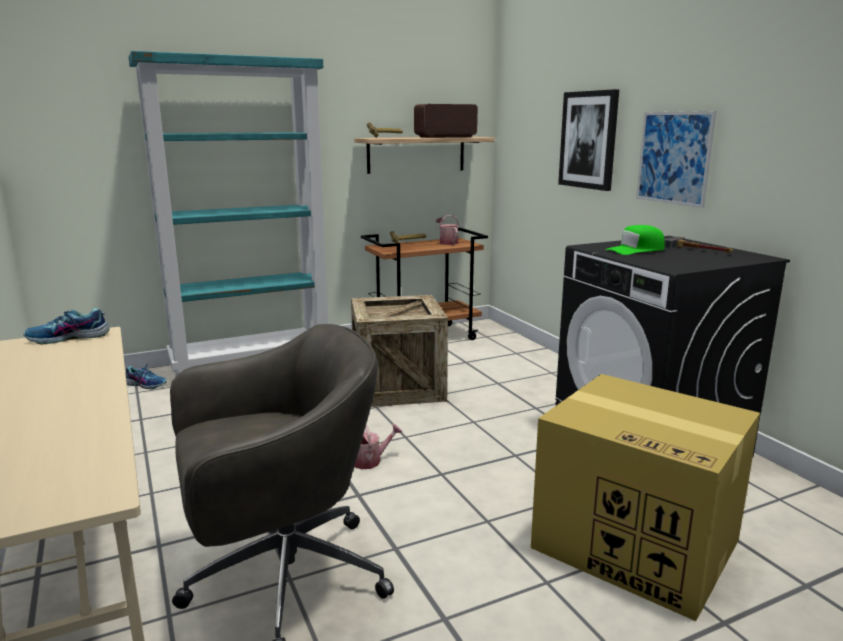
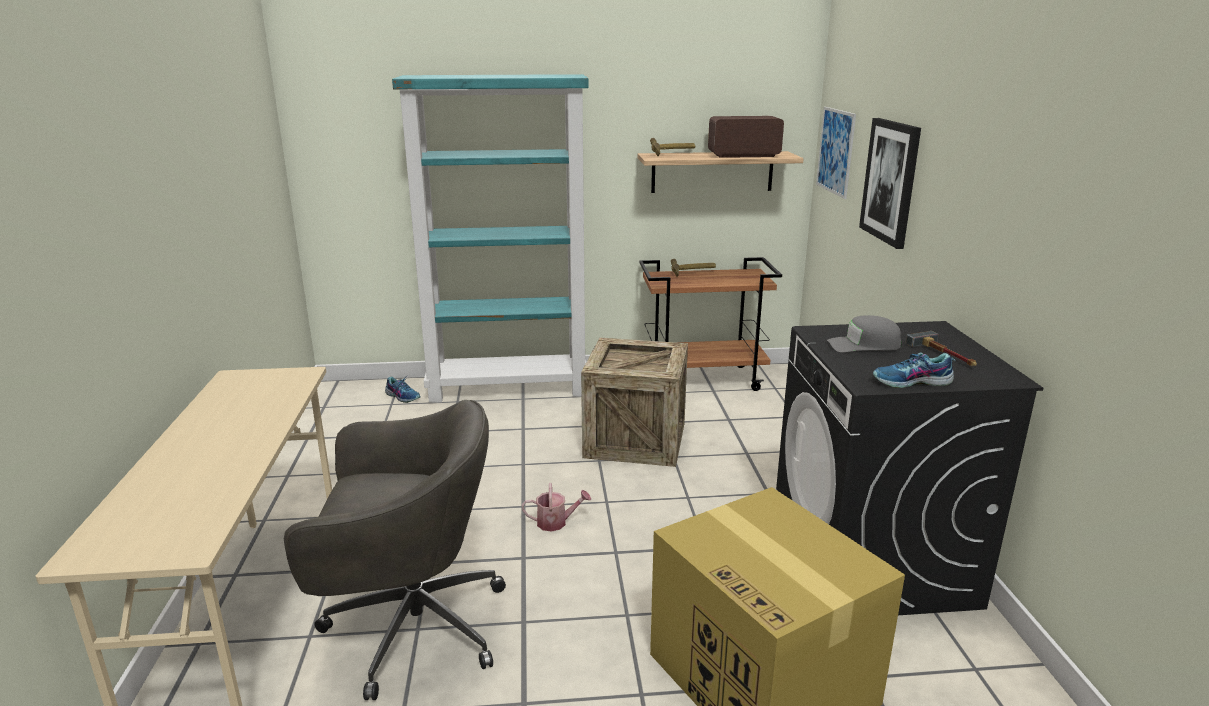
camera: 20 degrees right, 5 degrees up
shoe [24,308,109,345] -> shoe moved to [873,352,956,388]
watering can [436,215,459,245] -> none
green cap [605,225,664,255] -> grey cap [827,315,902,352]
picture [636,111,716,208] -> picture moved to [816,107,856,199]

